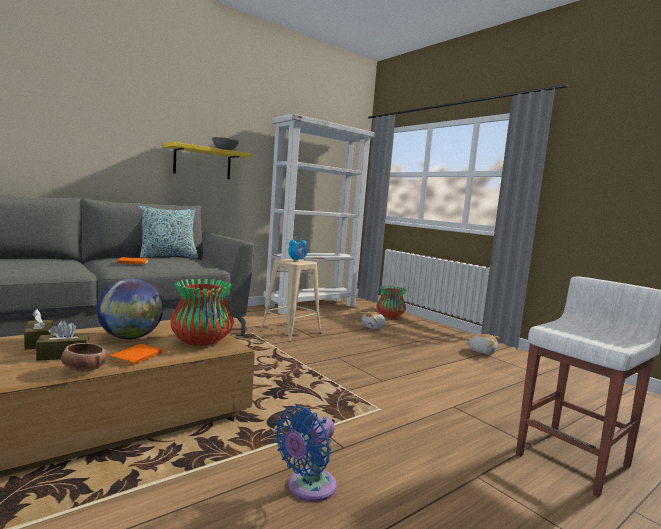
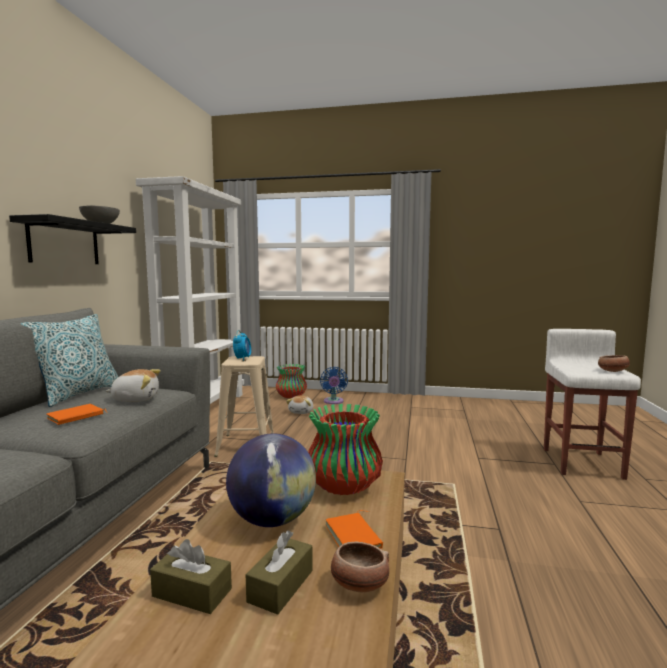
camera: 40 degrees left, 0 degrees up
yellow shelf [163,142,251,179] -> black shelf [9,214,136,264]
blue fan [275,406,337,502] -> blue fan moved to [320,367,348,404]
plush toy [466,334,500,355] -> plush toy moved to [106,369,161,402]
none -> bowl [598,355,630,372]

